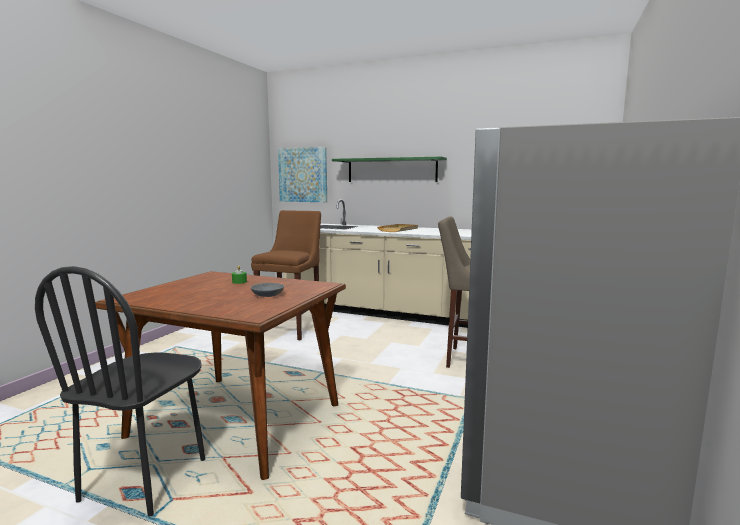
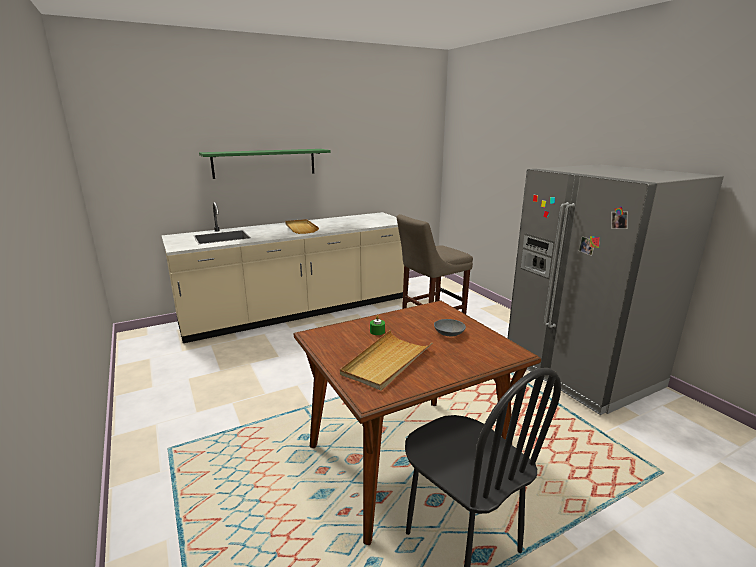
camera: 50 degrees left, 10 degrees up
brown stool [251,210,321,340] -> none
picture [278,147,327,202] -> none
none -> beige tray [340,330,433,391]

